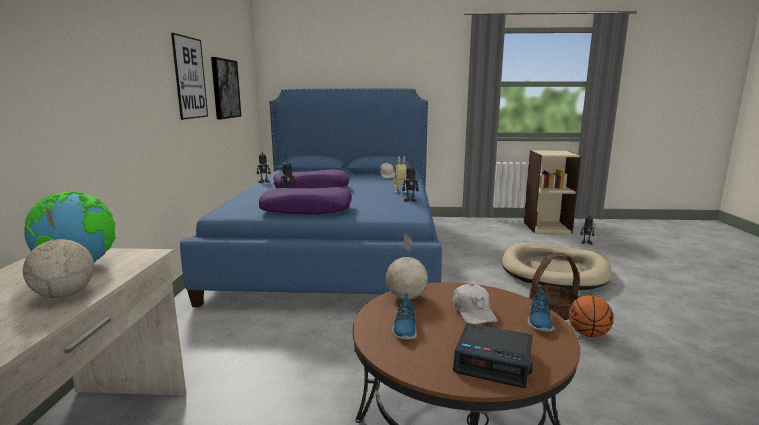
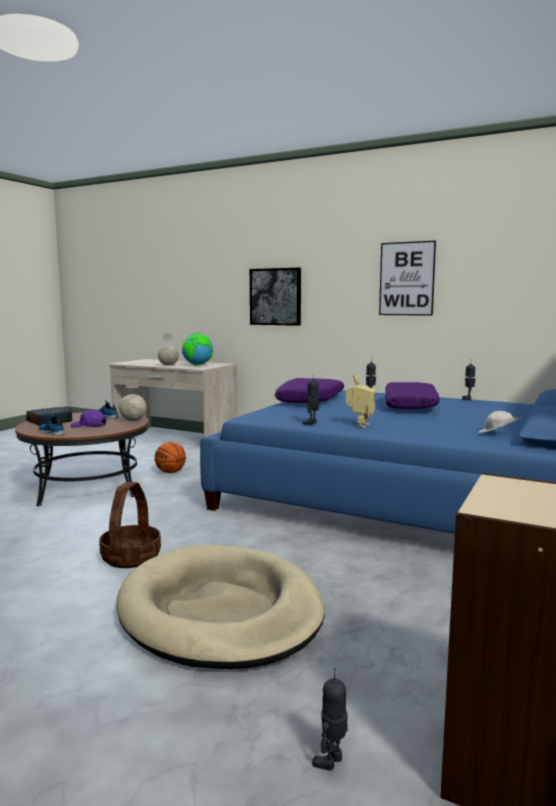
camera: 115 degrees right, 5 degrees down
picture [211,57,241,119] -> picture moved to [250,268,301,326]
white cap [453,284,497,324] -> purple cap [71,409,107,428]
basketball [569,295,614,337] -> basketball moved to [155,442,186,473]

